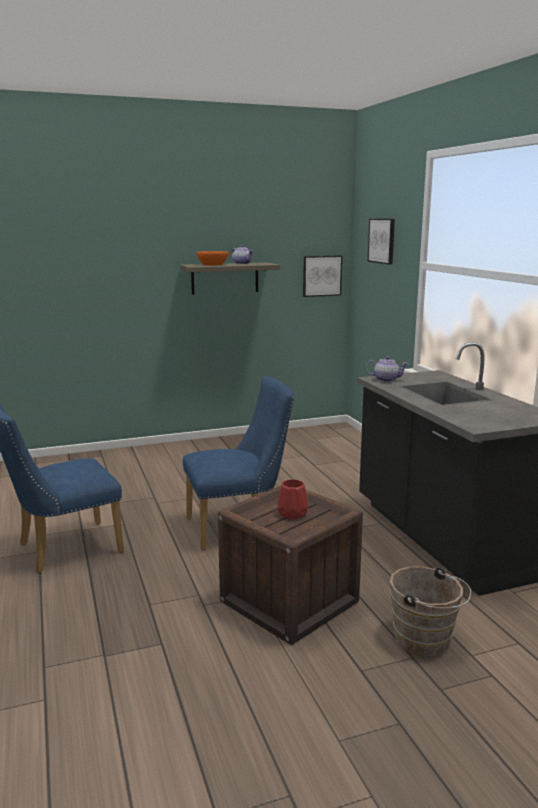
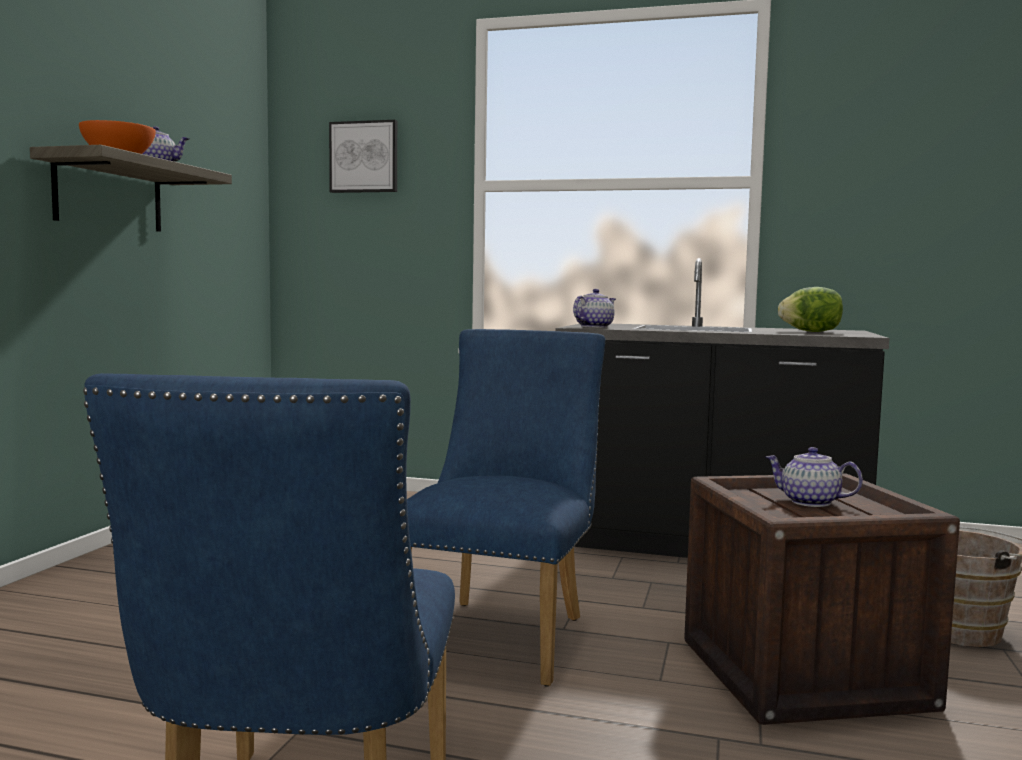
camera: 55 degrees left, 10 degrees down
red vase [277,479,308,519] -> teapot [766,447,863,507]
picture [303,255,342,297] -> none
none -> lettuce [778,287,843,332]

